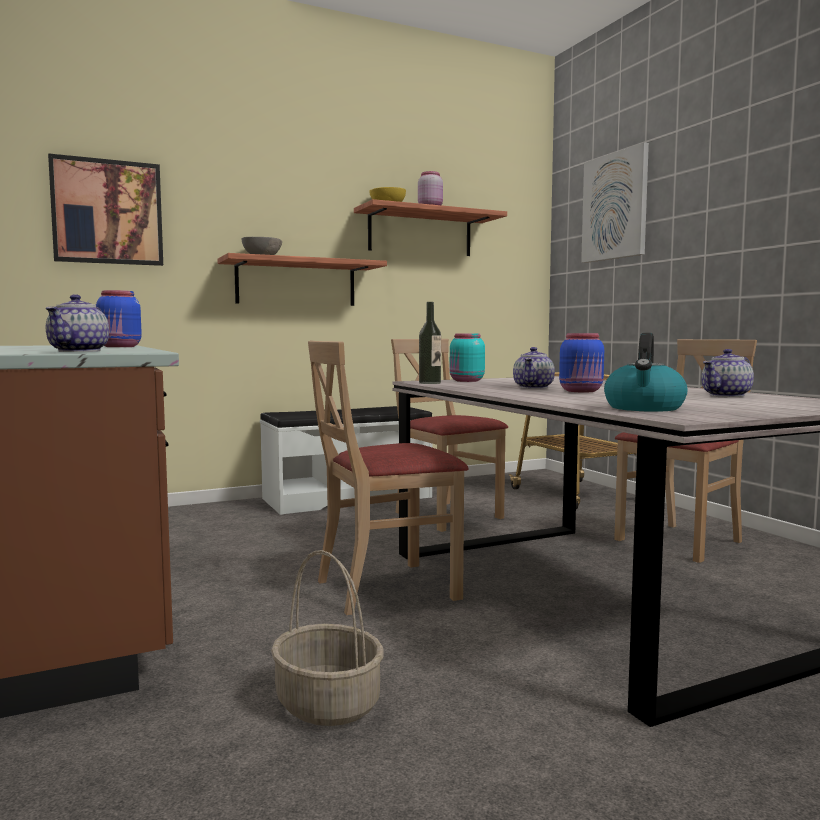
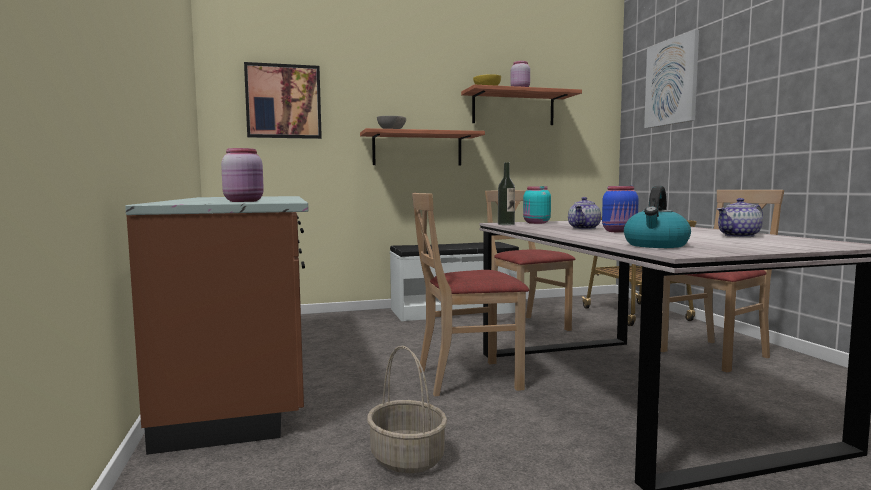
camera: 10 degrees right, 0 degrees up
teapot [46,294,109,352] -> pink jar [221,148,264,202]
blue jar [96,290,142,347] -> none

